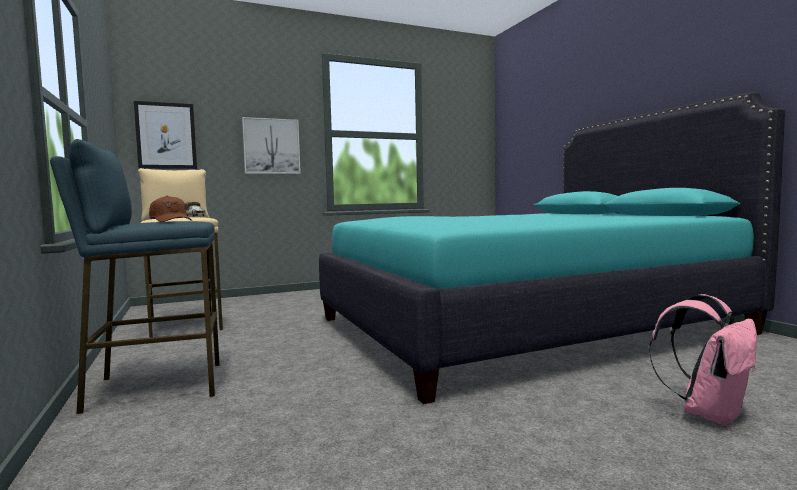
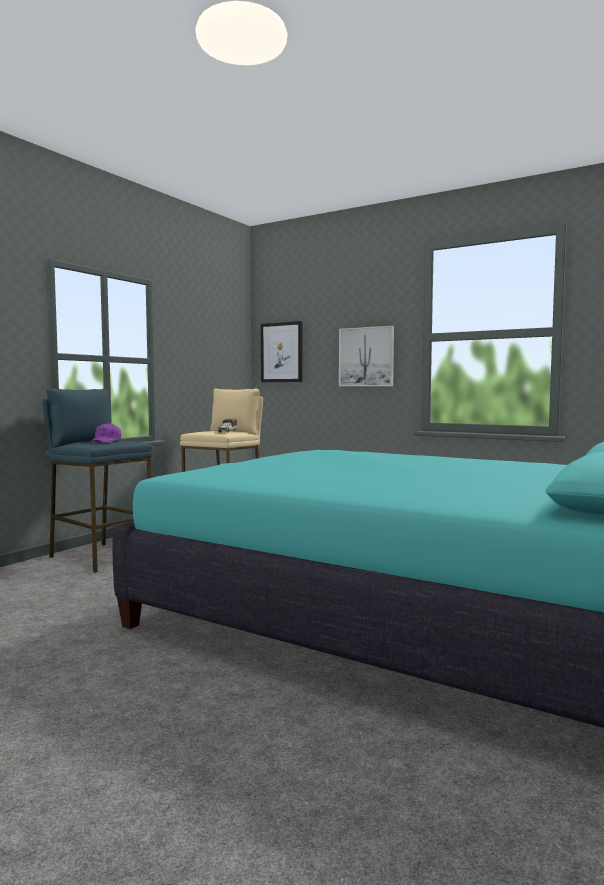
camera: 55 degrees right, 0 degrees up
brown cap [149,196,192,222] -> purple cap [89,423,121,443]
pink backpack [649,294,757,426] -> none

